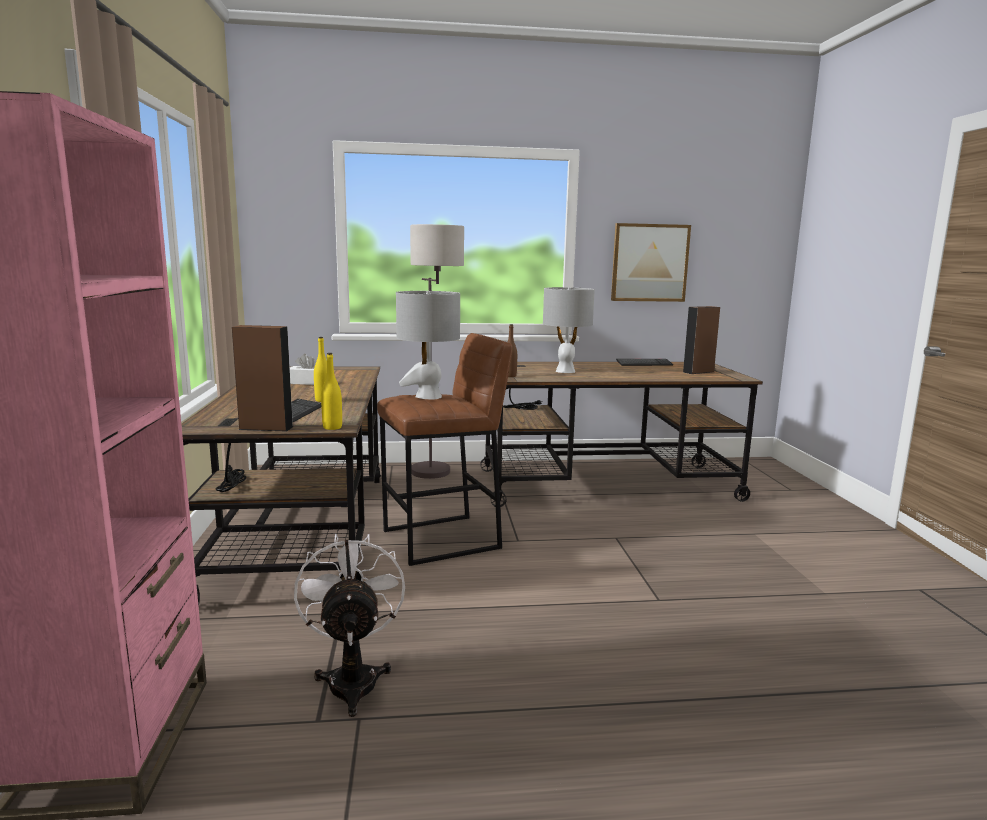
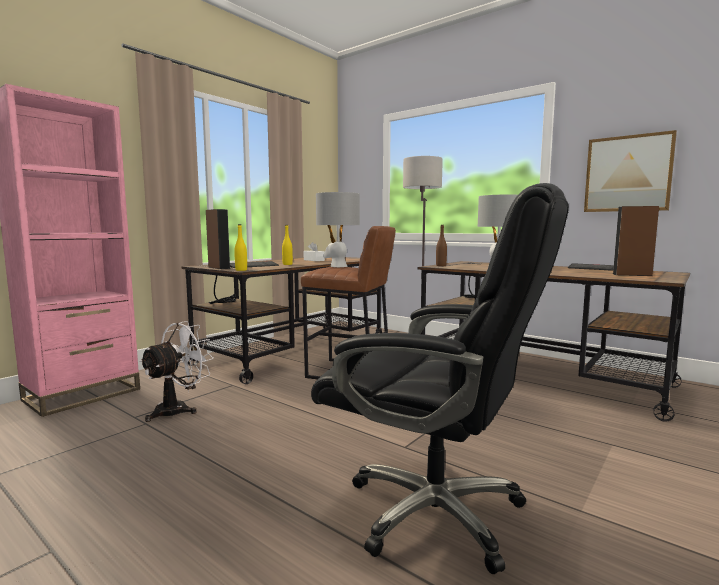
camera: 45 degrees right, 5 degrees down
none -> black office chair [311,183,569,574]

